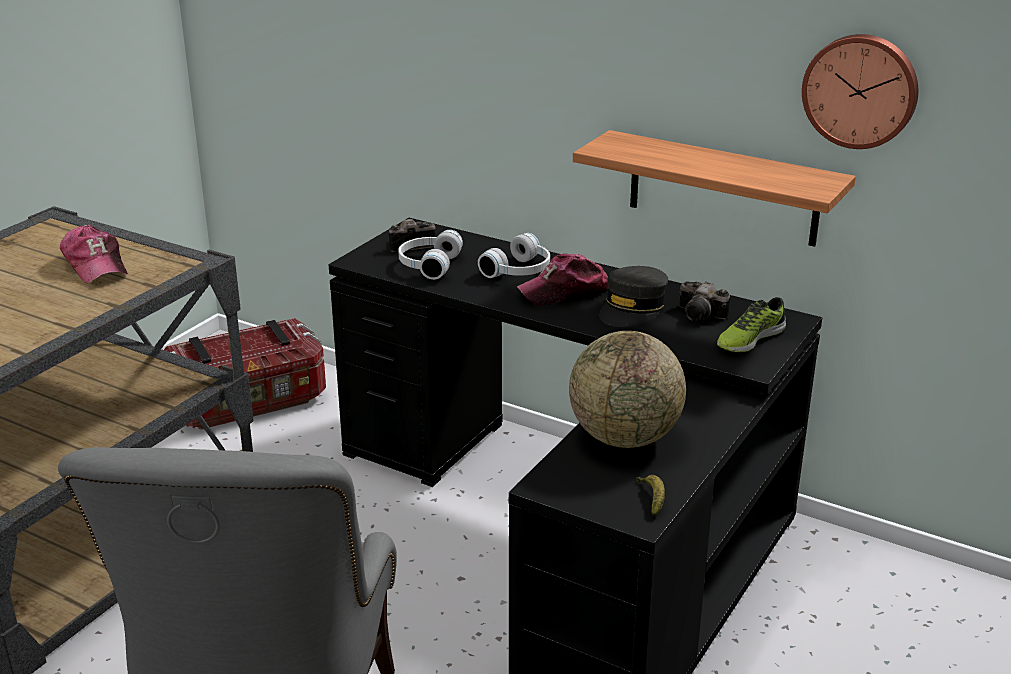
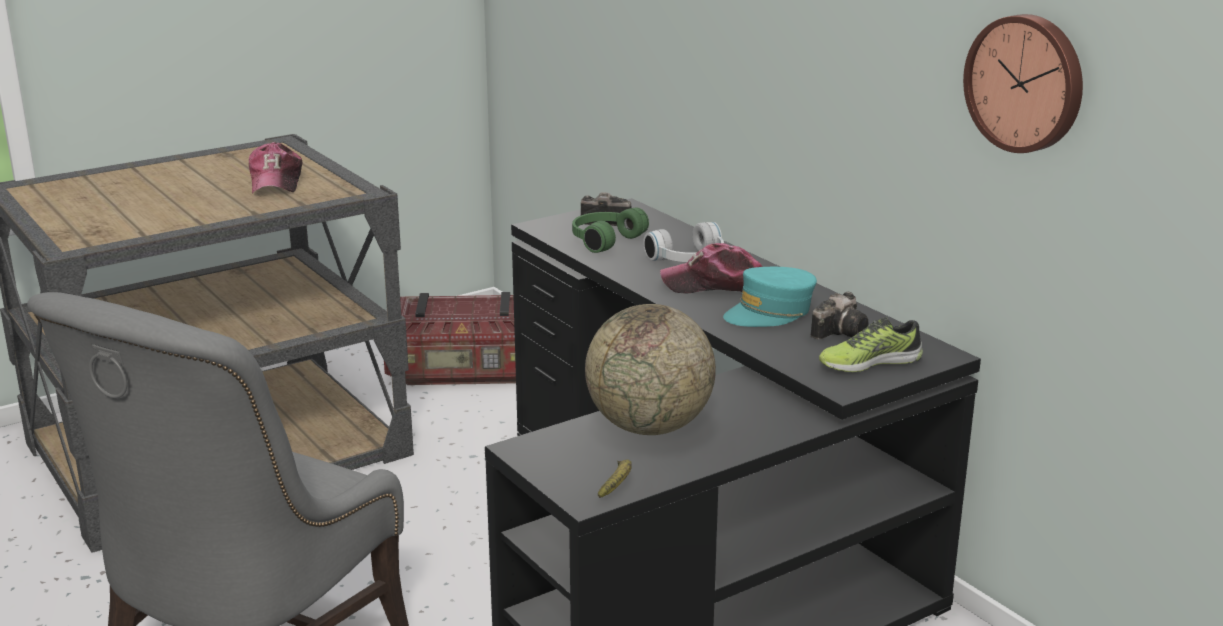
camera: 25 degrees right, 5 degrees down
white headphones [398,230,463,280] -> green headphones [572,207,649,253]
shelf [573,130,856,247] -> none
grey cap [599,266,668,327] -> turquoise cap [723,267,817,327]
camera [679,281,730,322] -> camera turned 105 degrees counterclockwise [811,292,869,339]

